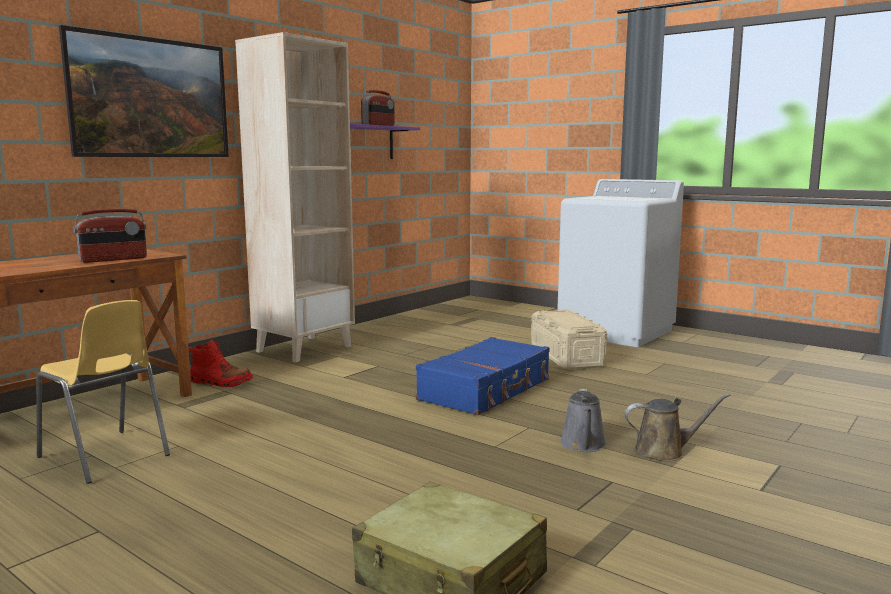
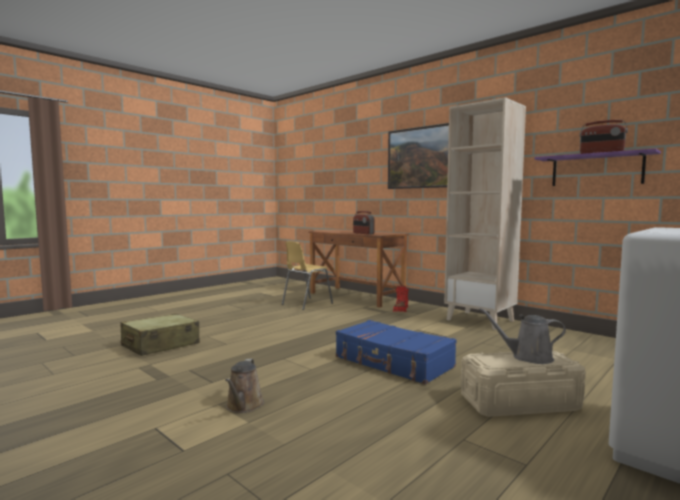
camera: 95 degrees right, 5 degrees down
grey watering can [560,389,607,452] -> grey watering can moved to [479,308,566,364]

